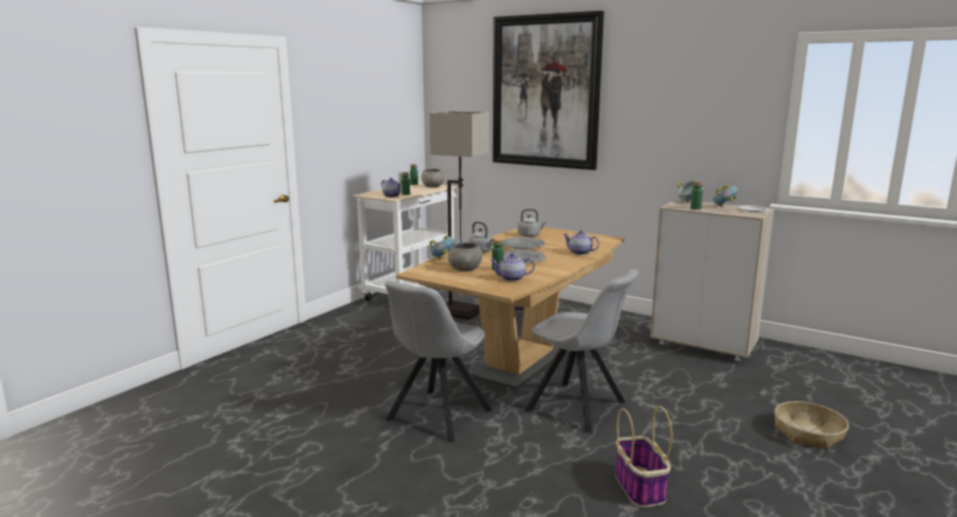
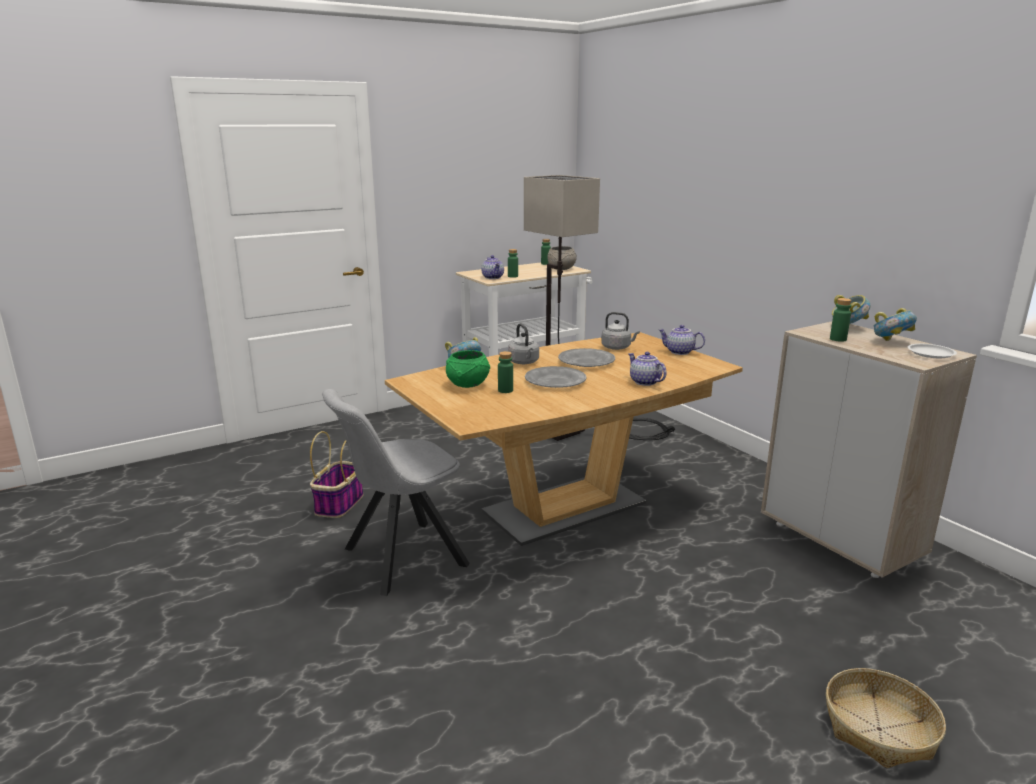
camera: 25 degrees right, 5 degrees up
grey bowl [448,243,482,271] -> green bowl [446,350,490,388]
teapot [490,253,535,281] -> teapot moved to [658,325,705,355]
picture [493,11,604,170] -> none
grey chair [525,269,639,433] -> none
basket [615,406,672,507] -> basket moved to [310,431,363,518]

